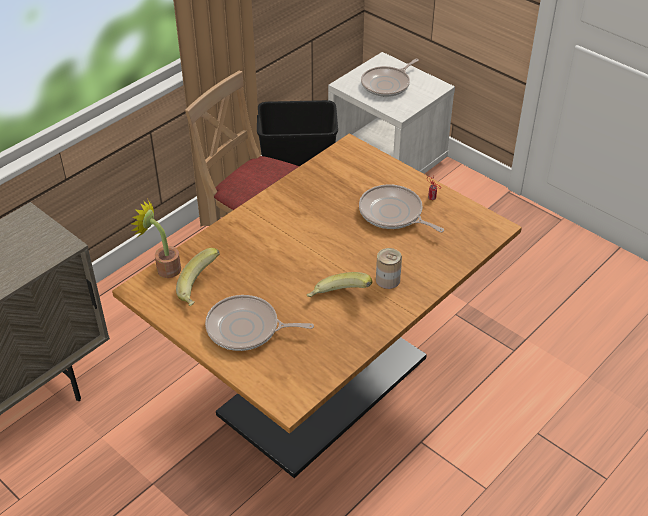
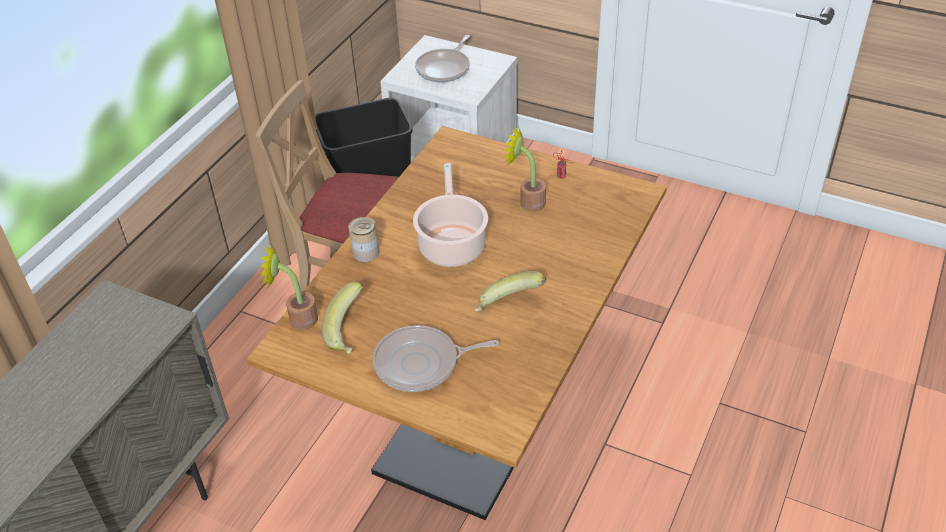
camera: 15 degrees left, 0 degrees up
frying pan [359,185,444,232] -> potted plant [502,126,546,212]
can [376,248,402,289] -> can moved to [349,217,379,262]
none -> cooking pot [413,163,488,267]

